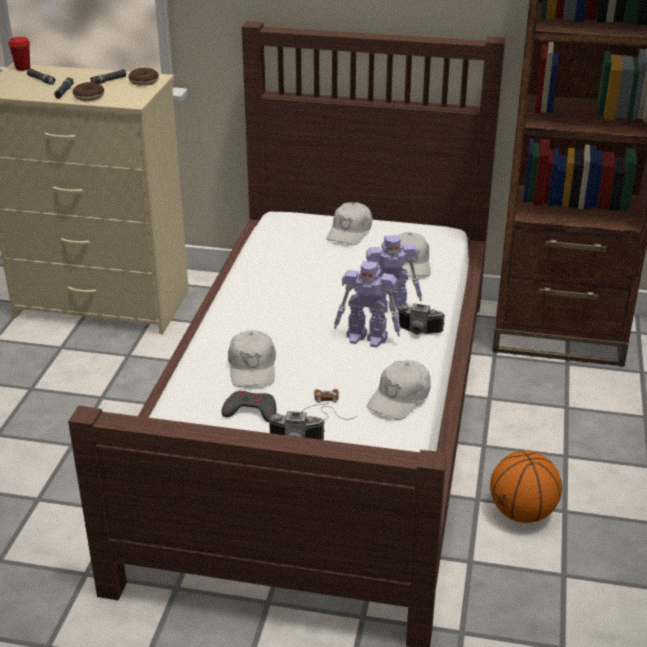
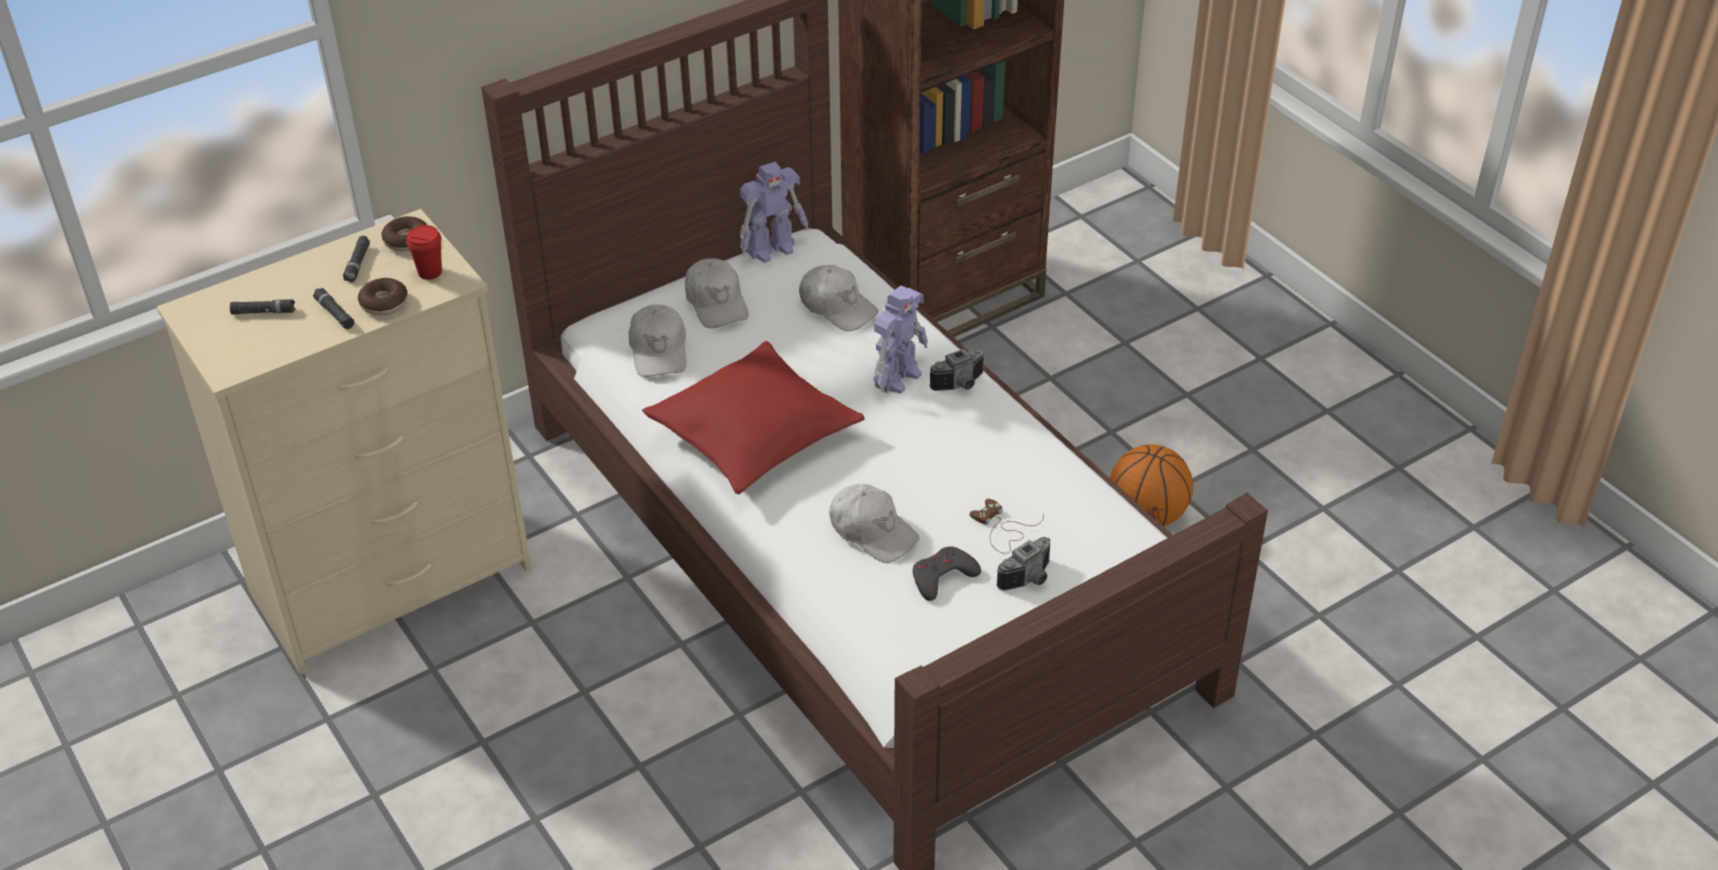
camera: 45 degrees left, 10 degrees up
red cup [8,37,30,71] -> red cup moved to [406,225,442,280]
toy robot [334,261,401,348] -> toy robot moved to [740,162,809,263]
white cap [367,360,431,420] -> white cap moved to [629,304,687,377]
none -> red pillow [642,341,865,494]

